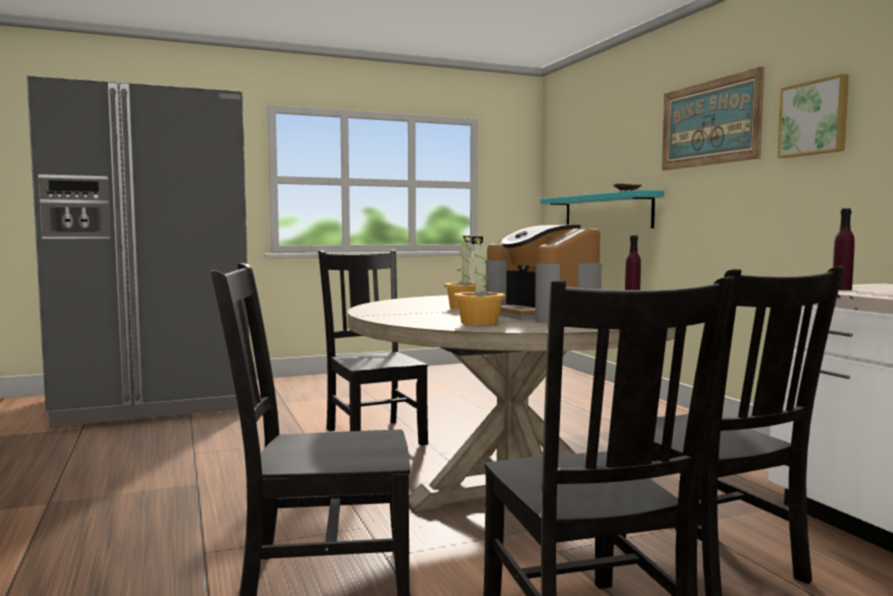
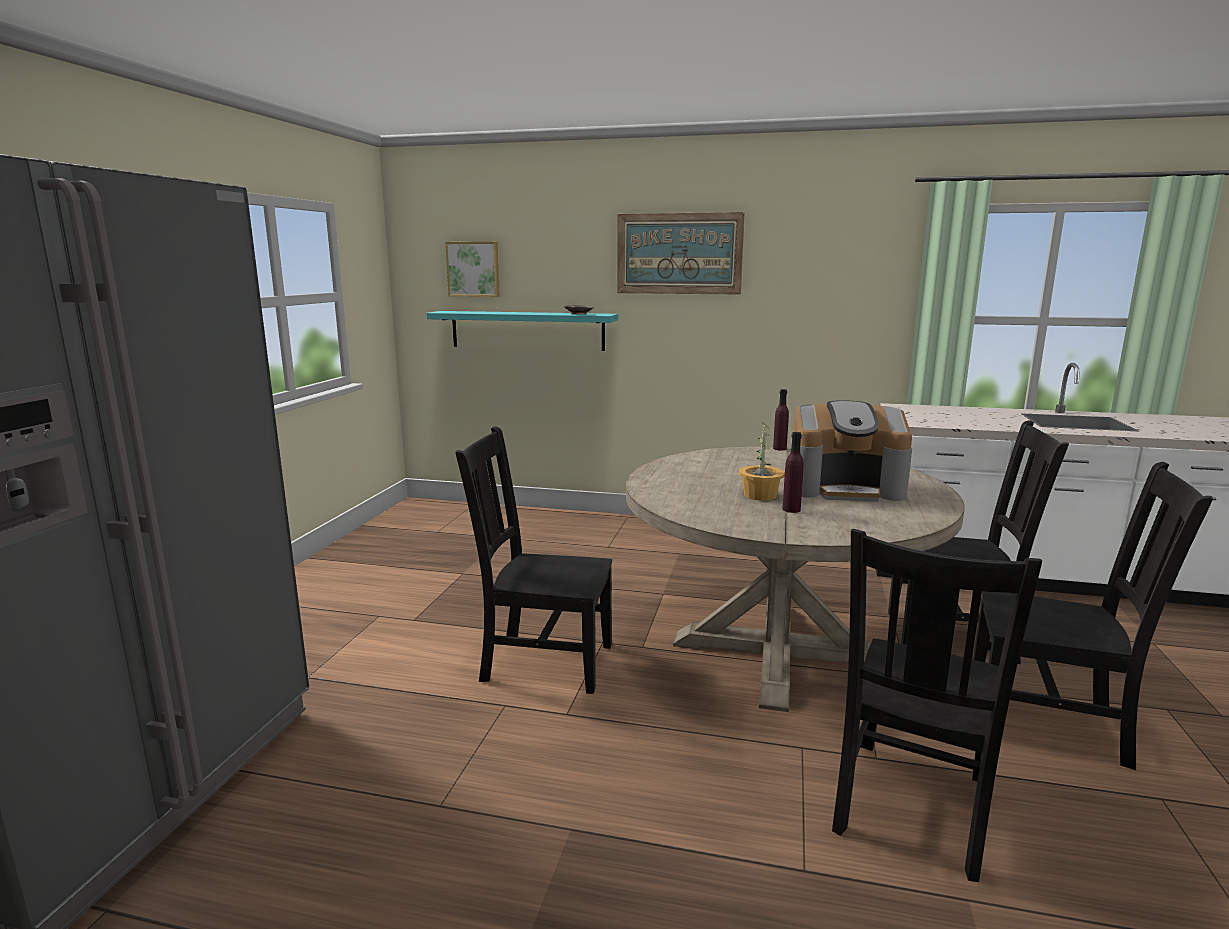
camera: 55 degrees left, 10 degrees up
potted plant [454,237,506,325] -> none
picture [777,74,849,158] -> picture moved to [445,242,500,297]
purple bottle [833,208,855,290] -> purple bottle moved to [783,432,804,513]

